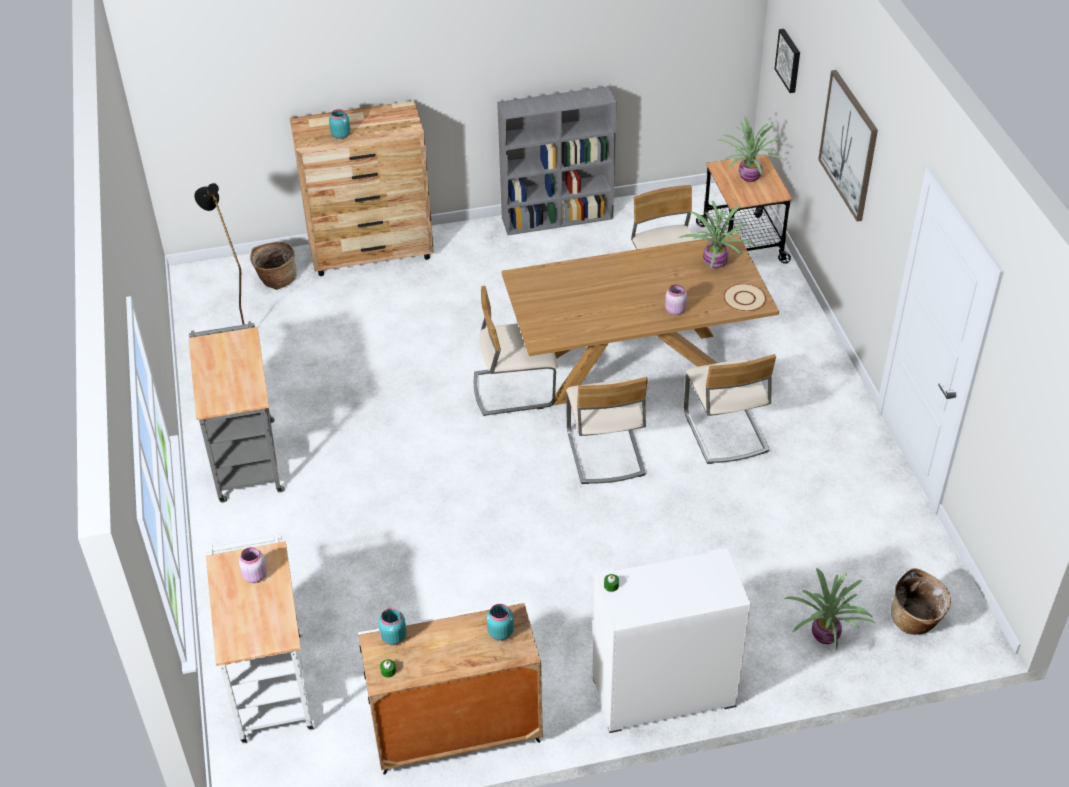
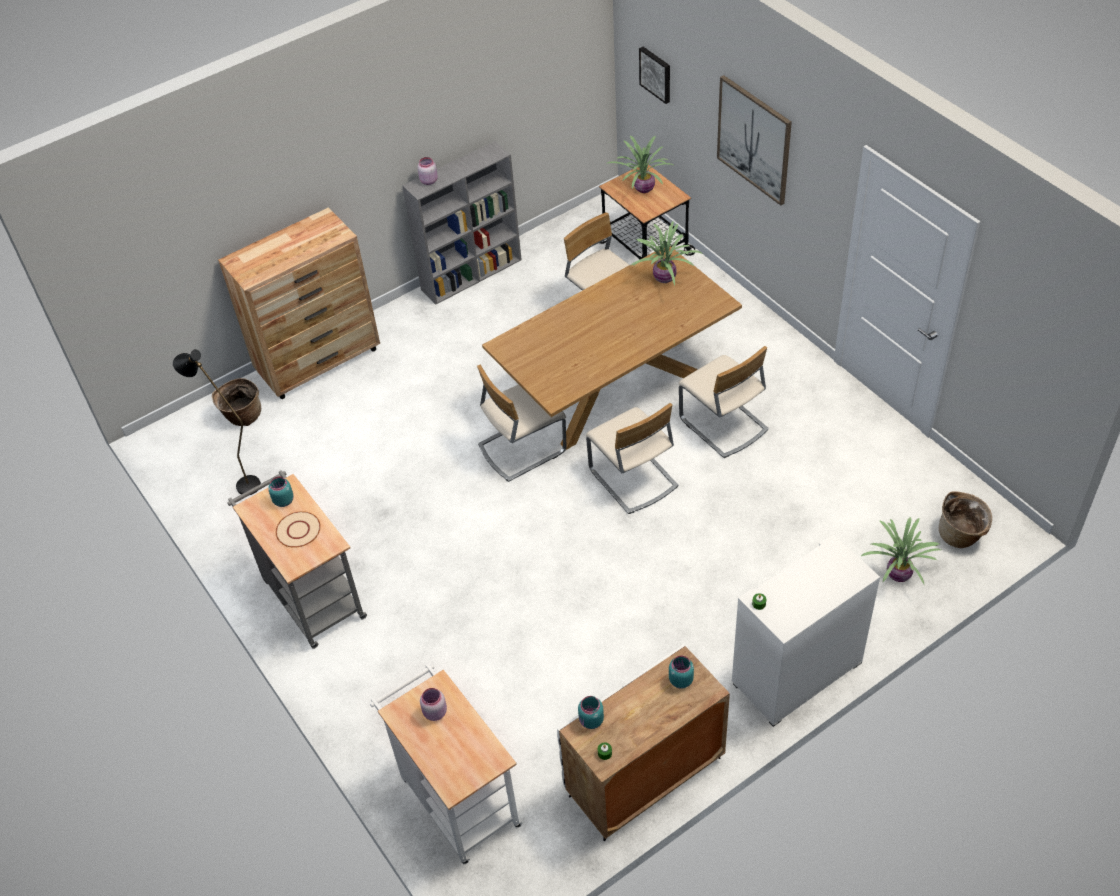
camera: 20 degrees left, 5 degrees up
turquoise jar [329,109,350,139] -> turquoise jar moved to [268,477,294,507]
pink jar [665,284,687,315] -> pink jar moved to [418,157,438,185]
beige plate [723,284,766,312] -> beige plate moved to [276,511,321,548]

